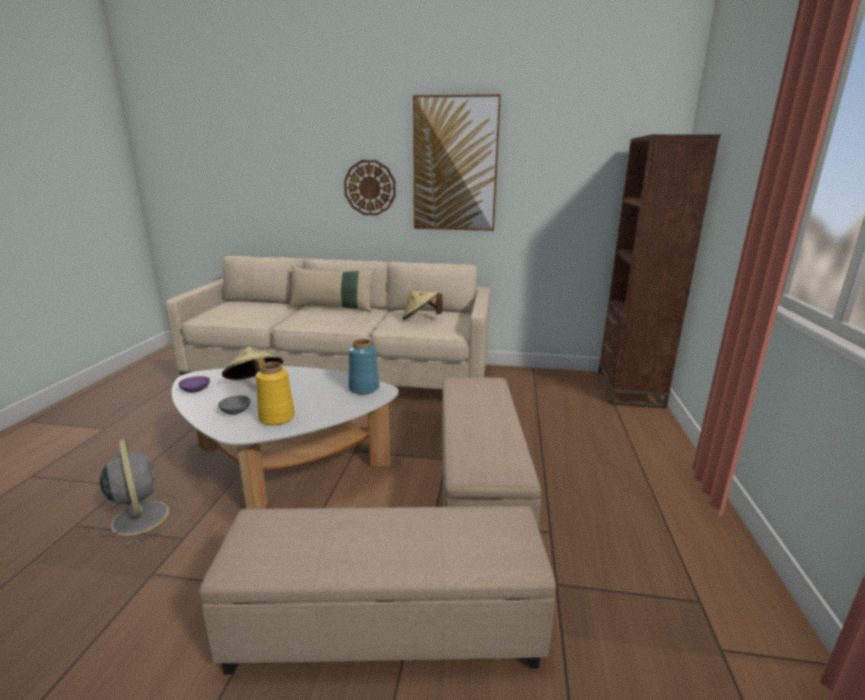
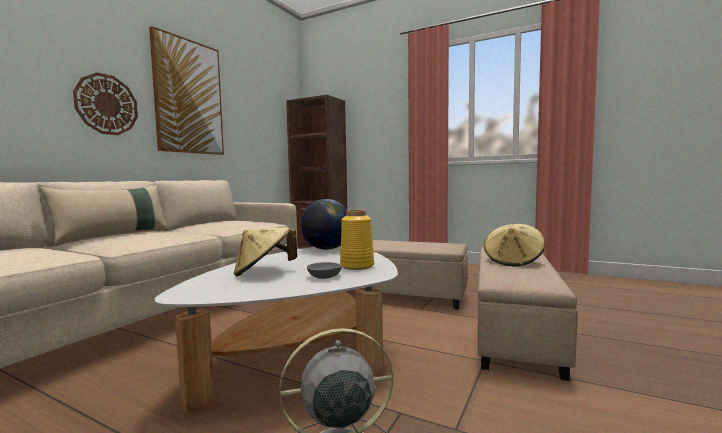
camera: 70 degrees left, 15 degrees down
purple bowl [178,376,210,393] -> none
blue vase [348,339,379,395] -> globe [301,199,347,250]
beige hat [403,291,443,320] -> beige hat moved to [484,224,545,266]

